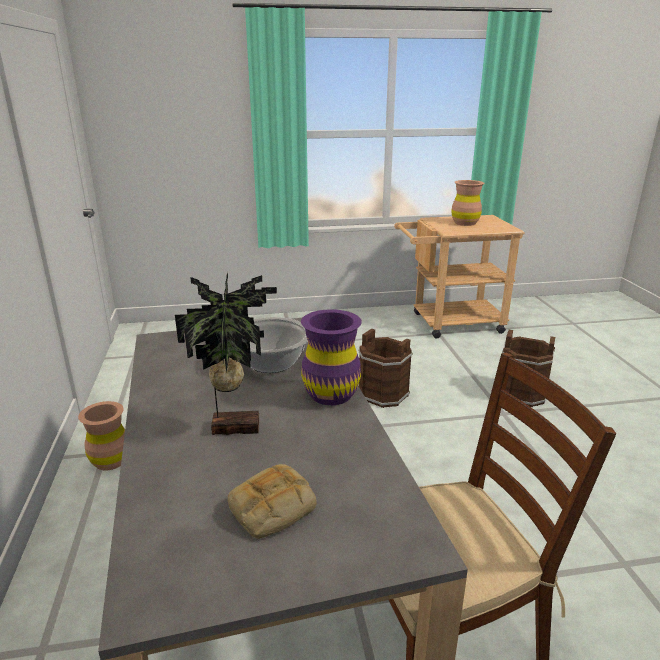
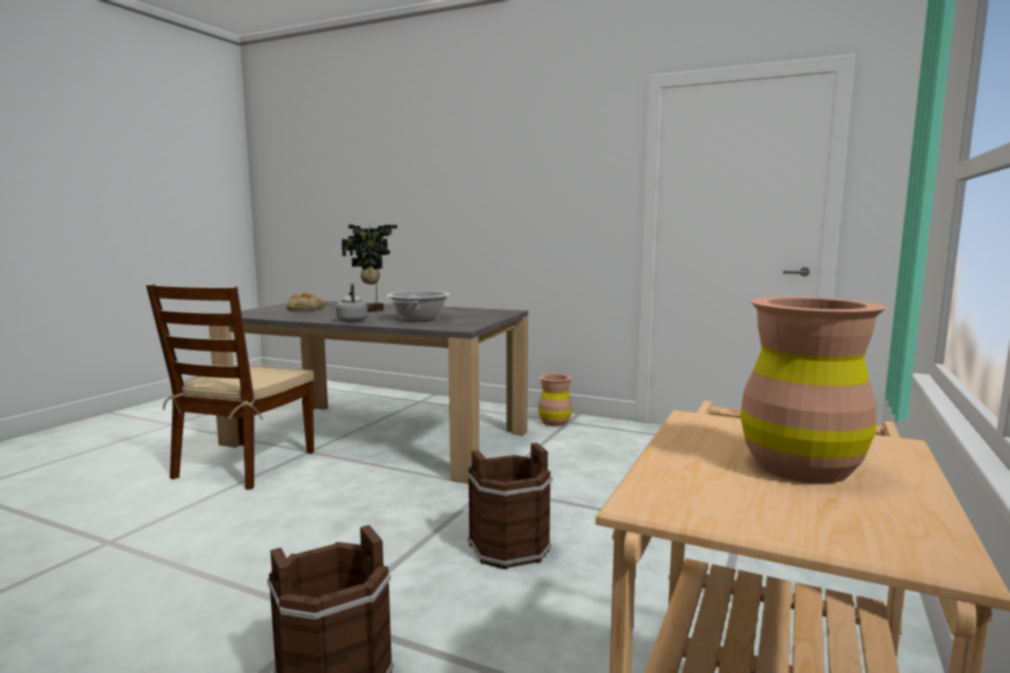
camera: 125 degrees right, 15 degrees down
purple vase [301,309,362,405] -> grey kettle [336,283,368,322]

